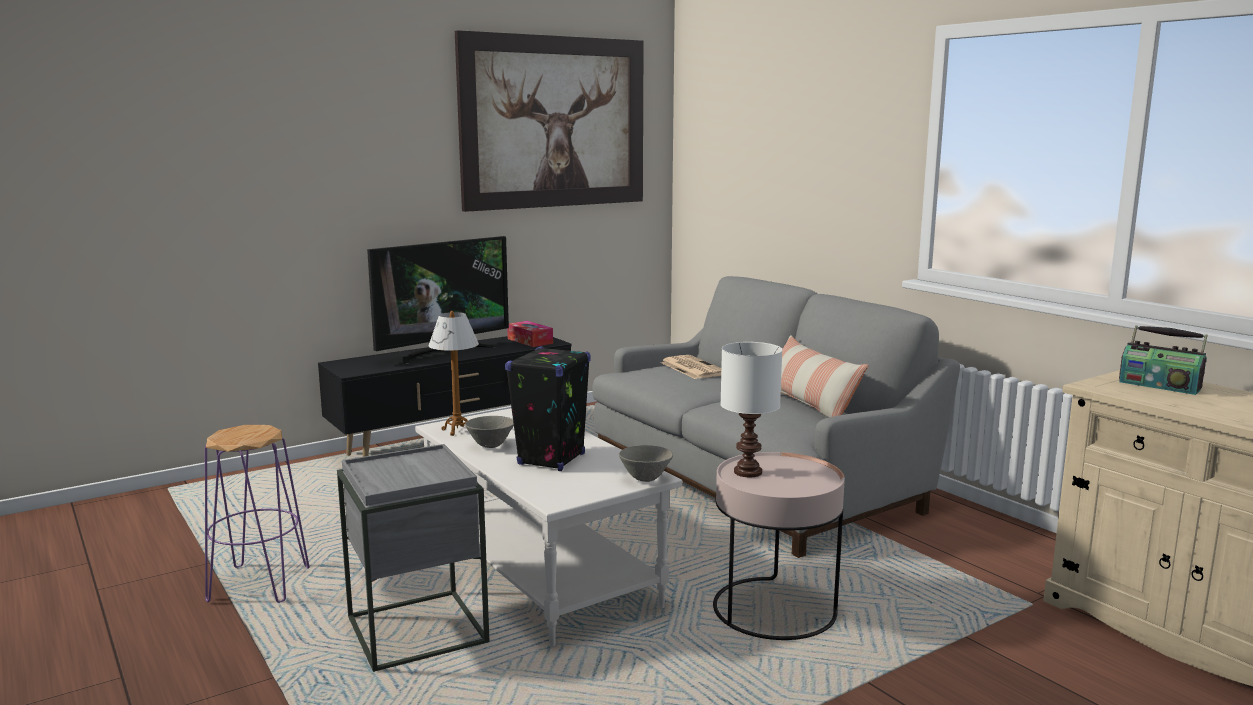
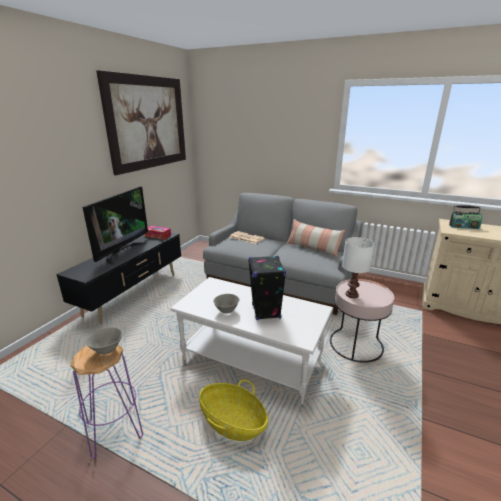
camera: 30 degrees left, 10 degrees up
grey side table [337,444,490,672] -> basket [199,380,268,441]
table lamp [428,311,479,436] -> none
grey bowl [619,445,673,482] -> grey bowl moved to [86,327,122,354]

